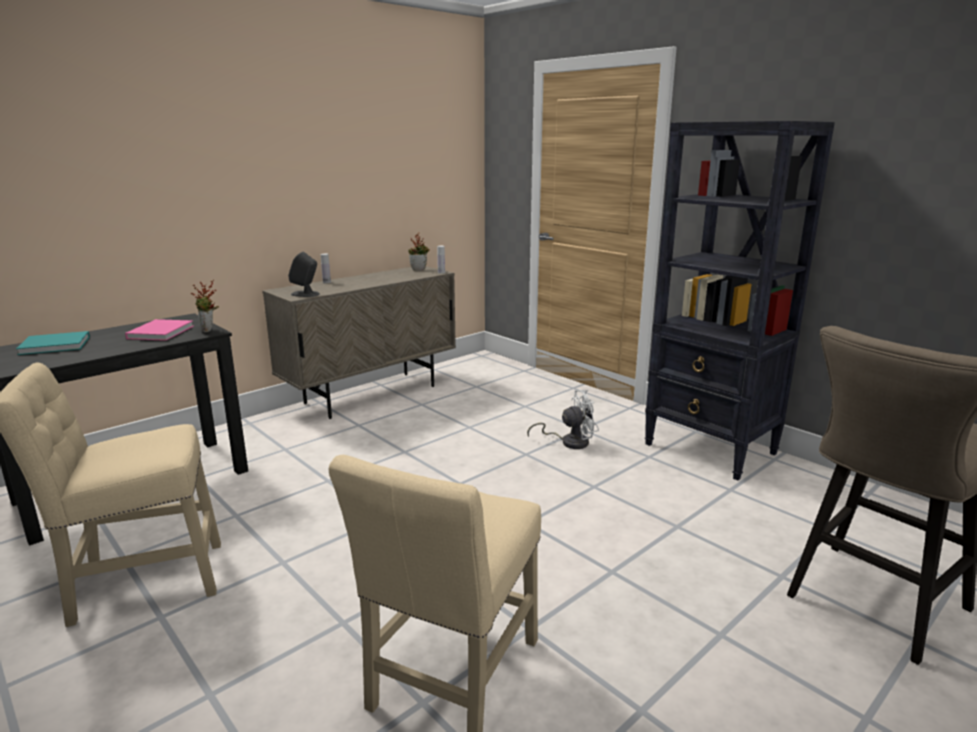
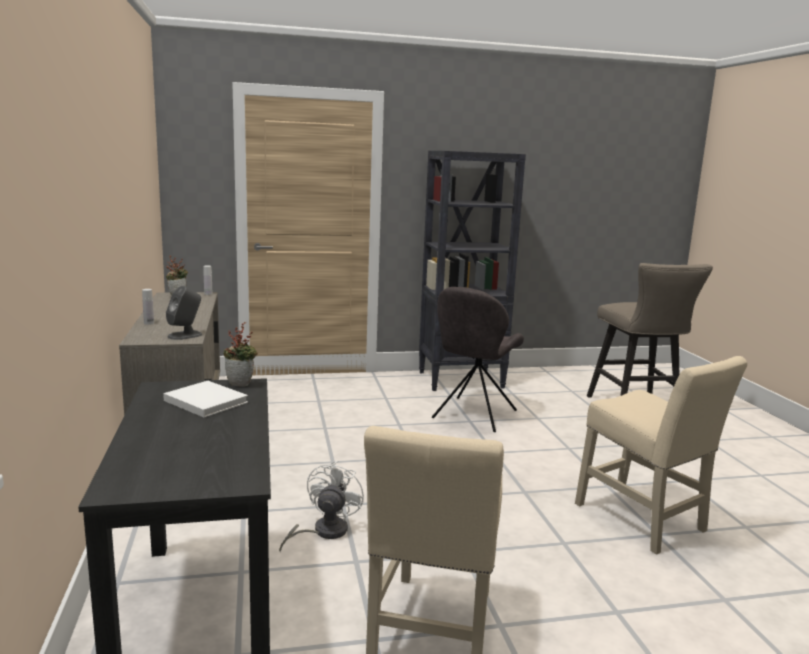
camera: 60 degrees left, 5 degrees down
turquoise book [16,331,90,355] -> none
pink book [125,319,194,341] -> white book [163,381,248,417]
white fan [527,390,599,449] -> white fan moved to [279,461,364,552]
none -> grey chair [432,287,524,432]

